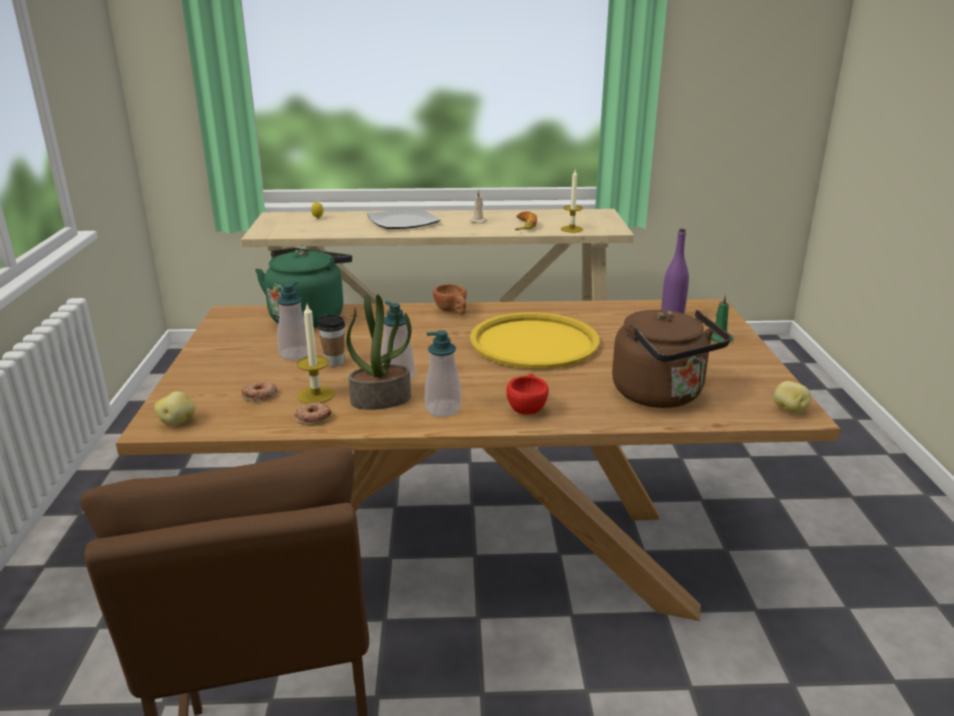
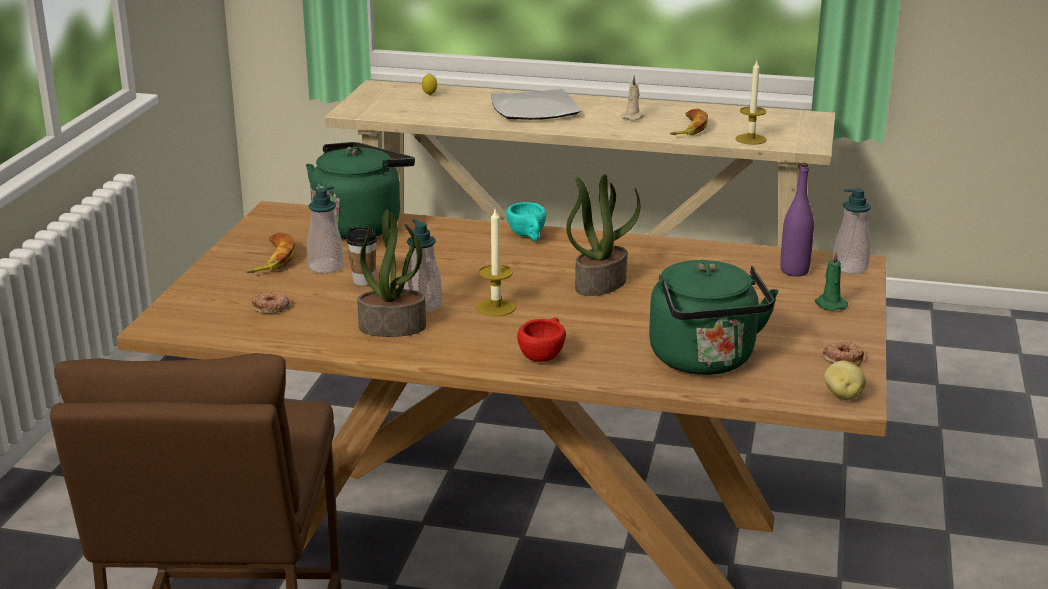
camera: 15 degrees right, 0 degrees up
potato [154,391,195,426] -> none
donut [294,402,331,426] -> donut moved to [823,342,864,366]
candle [297,304,335,404] -> candle moved to [476,209,516,317]
soap dispenser [425,330,461,417] -> soap dispenser moved to [833,188,871,274]
brown cup [433,284,467,315] -> turquoise cup [506,202,546,241]
yellow tray [470,312,600,369] -> potted plant [566,174,640,296]
brown kettle [612,310,731,408] -> green kettle [649,260,779,375]
none -> banana [246,233,295,273]

